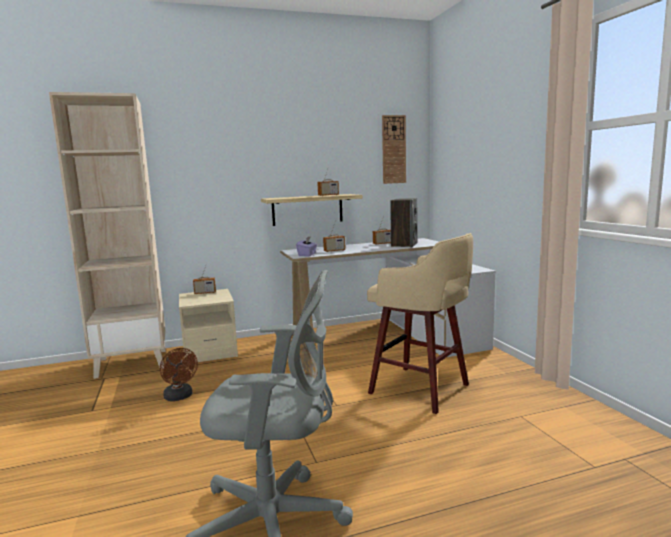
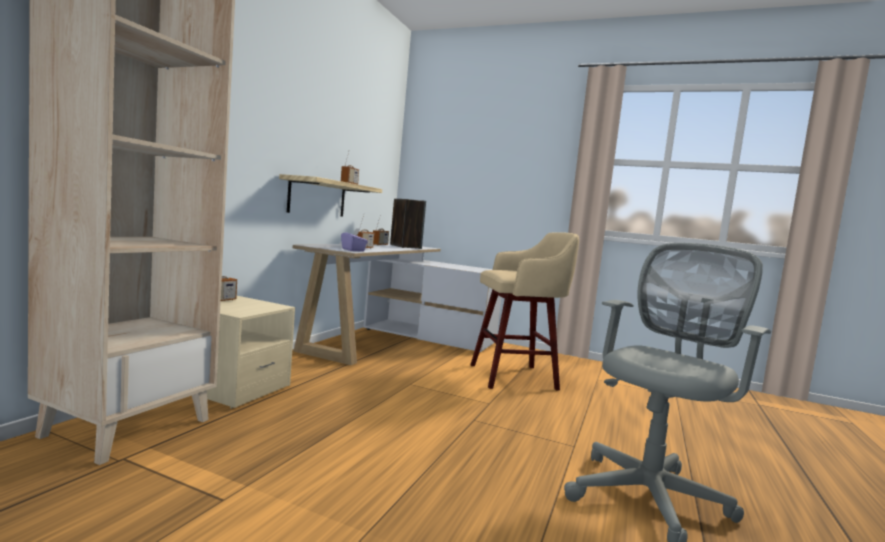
camera: 50 degrees left, 5 degrees down
brown fan [160,348,198,401] -> none
wall clock [382,115,406,184] -> none

